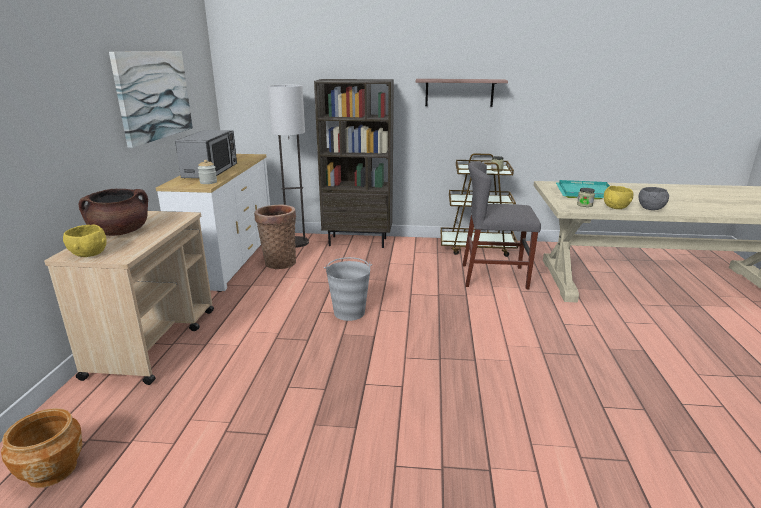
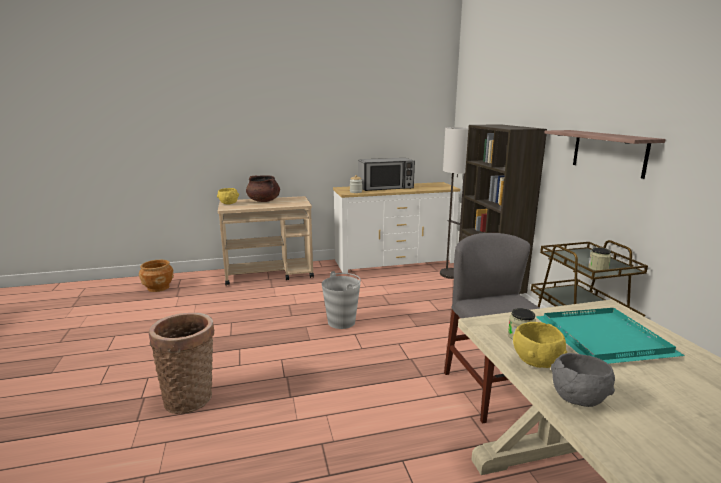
camera: 70 degrees right, 5 degrees down
picture [109,51,193,148] -> none
basket [254,205,296,269] -> basket moved to [149,313,215,414]

